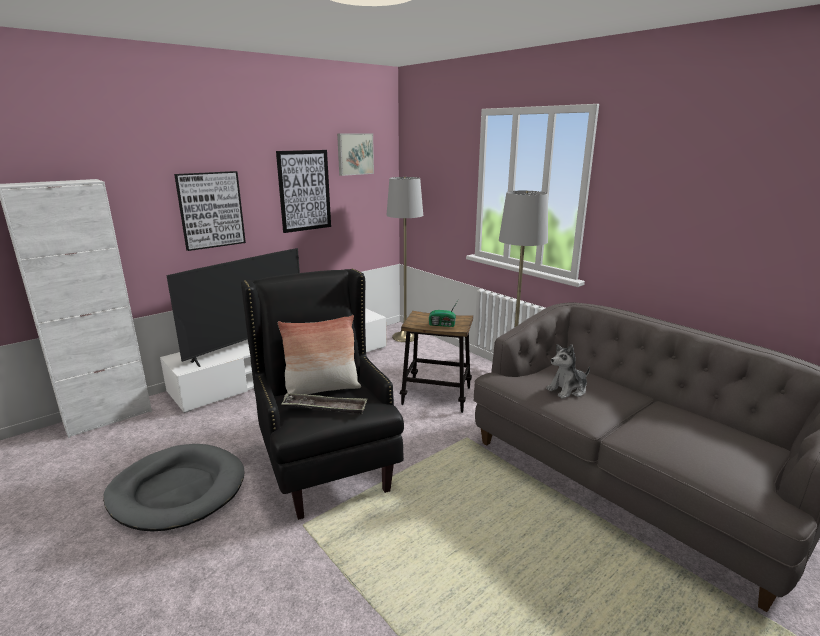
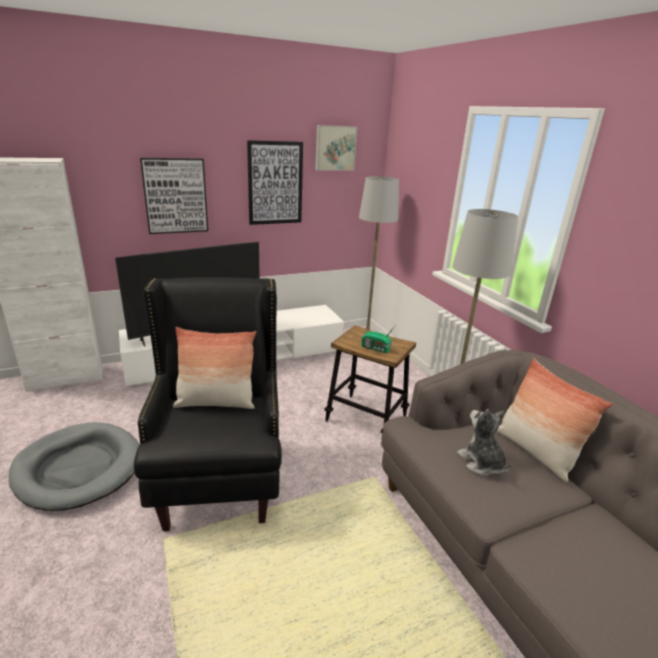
camera: 15 degrees right, 5 degrees up
tray [281,394,367,415] -> none
plush toy [546,344,590,399] -> plush toy turned 75 degrees clockwise [457,409,512,476]
none -> pillow [497,358,613,482]

